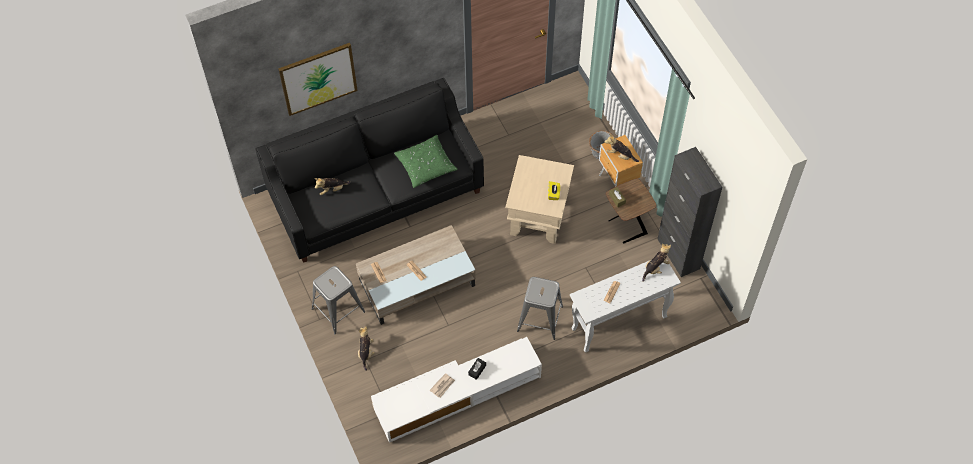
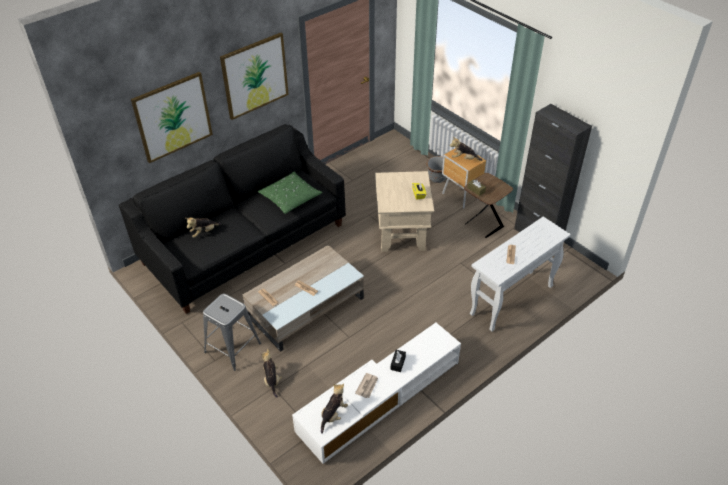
camera: 15 degrees left, 15 degrees down
grey stool [517,277,563,340] -> none
plush toy [642,243,671,282] -> plush toy moved to [321,383,348,434]
none -> picture [220,33,289,120]

